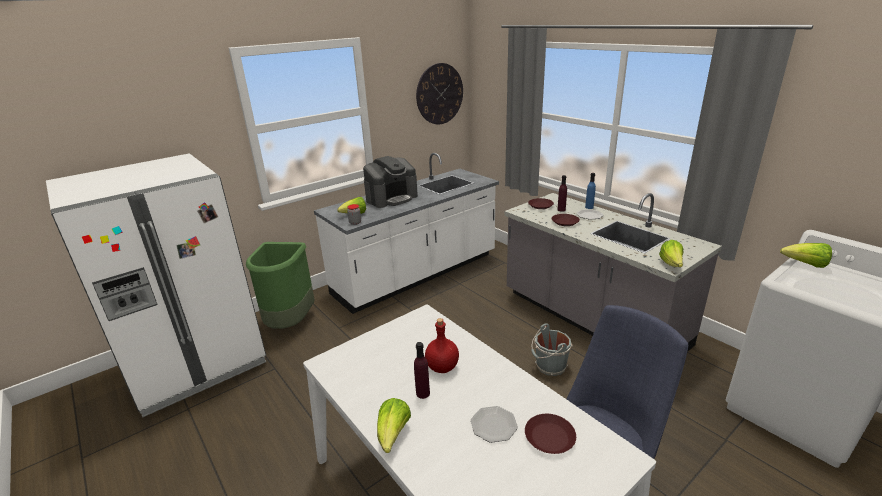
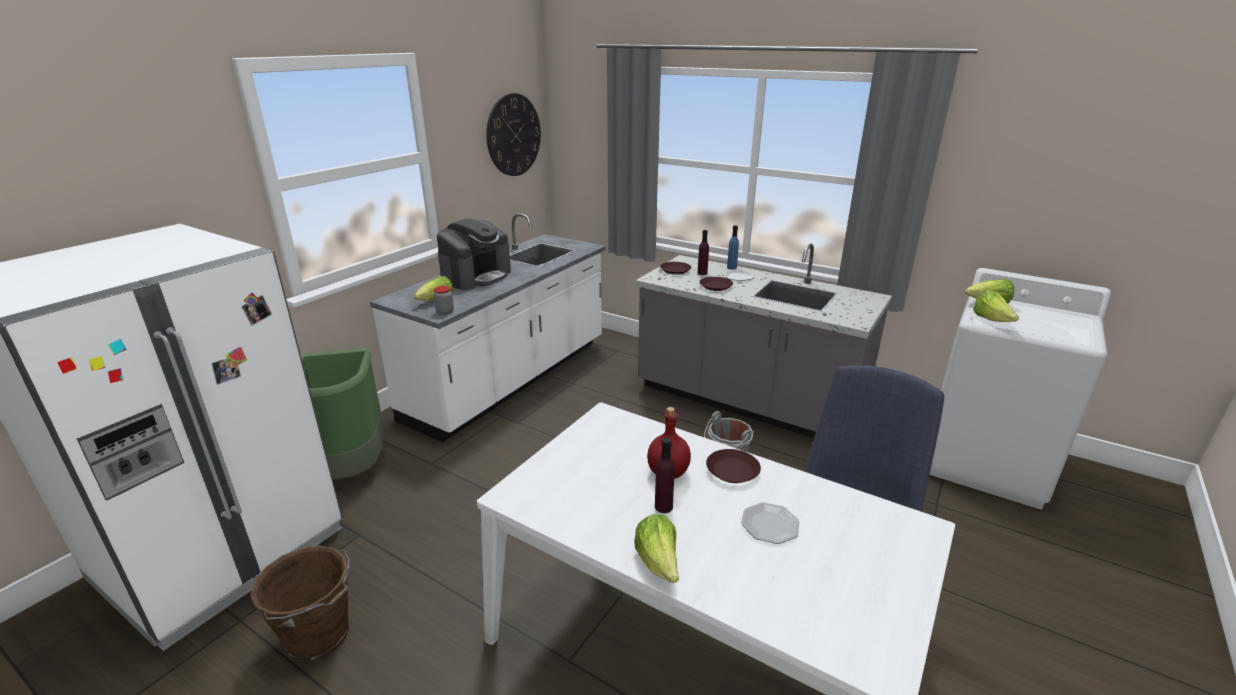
camera: 20 degrees left, 0 degrees up
brown plate [525,414,576,454] -> brown plate moved to [706,449,761,483]
lettuce [659,240,683,267] -> lettuce moved to [973,290,1019,322]
none -> brown bucket [250,546,350,661]

